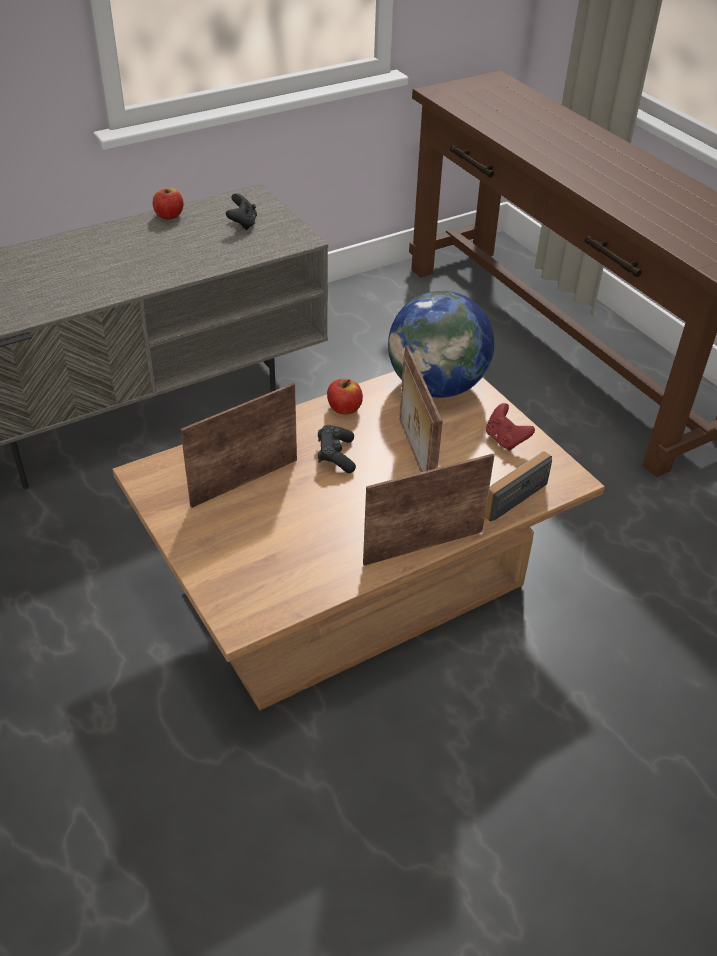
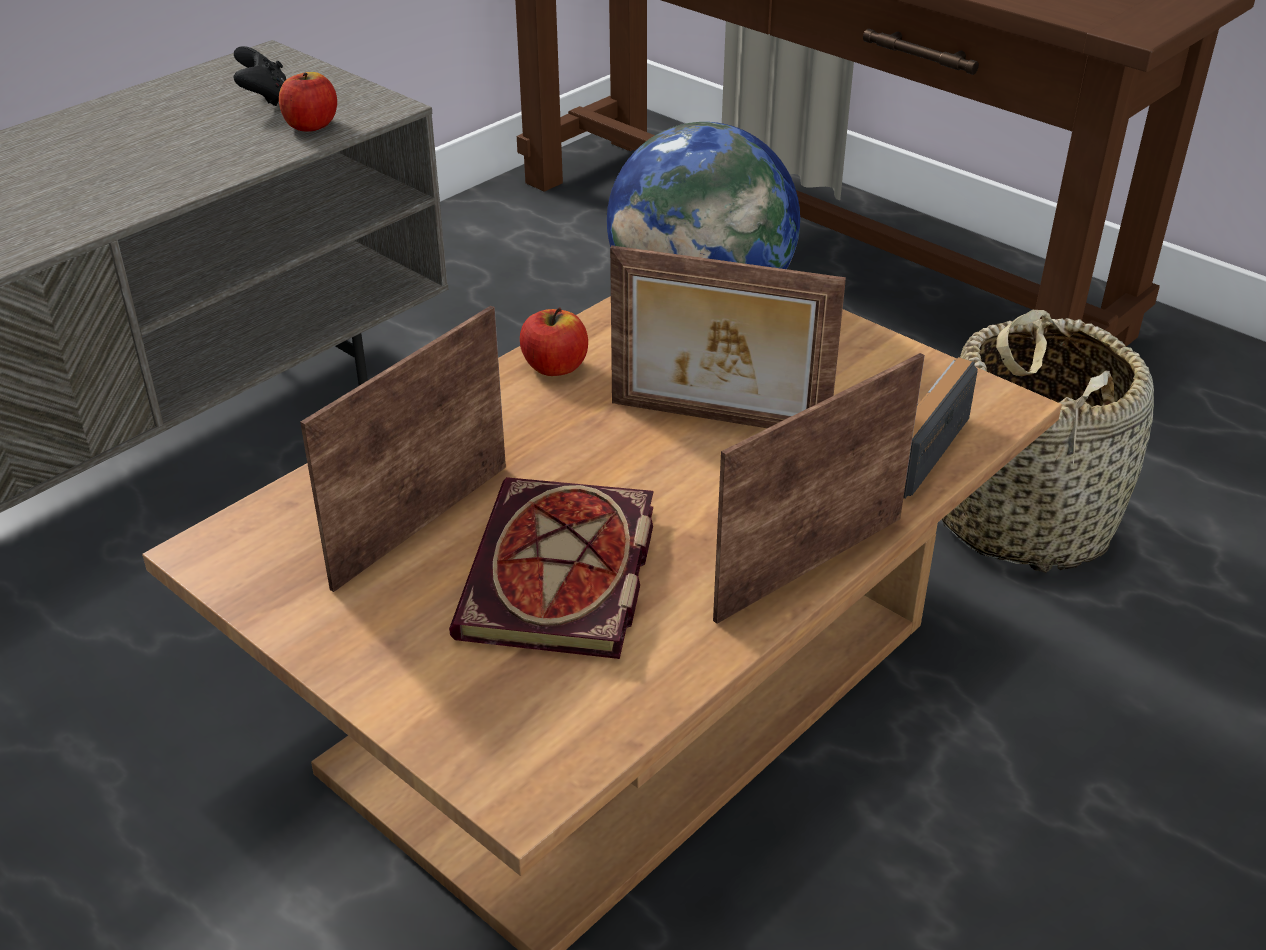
camera: 15 degrees left, 5 degrees down
apple [153,188,184,219] -> apple moved to [279,72,337,132]
black game controller [318,425,356,473] -> none
picture frame [399,345,443,472] -> picture frame turned 45 degrees counterclockwise [610,245,846,428]
red game controller [486,403,535,451] -> none
none -> book [449,477,654,659]
none -> basket [941,310,1154,573]

